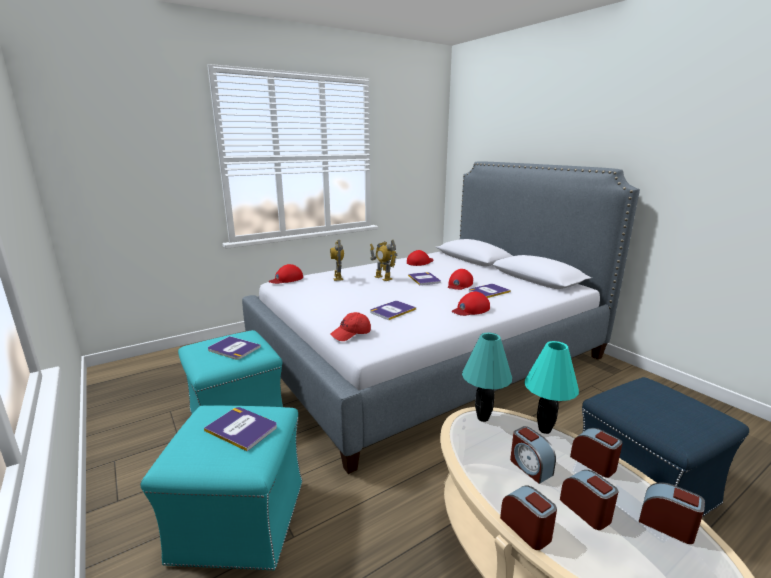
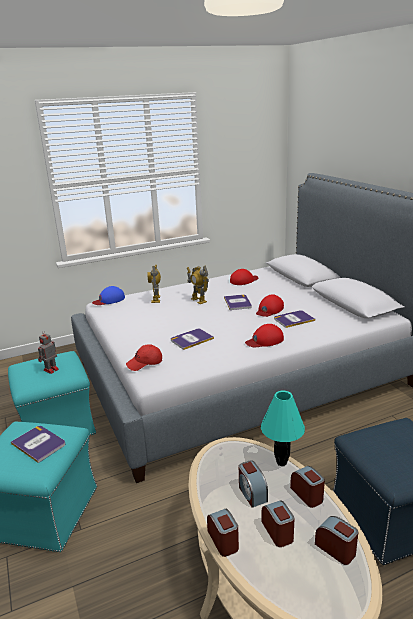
camera: 10 degrees right, 5 degrees up
book [208,336,261,360] -> toy robot [38,333,59,374]
red cap [268,264,303,284] -> blue cap [92,286,125,305]
turquoise table lamp [462,333,512,422] -> none

